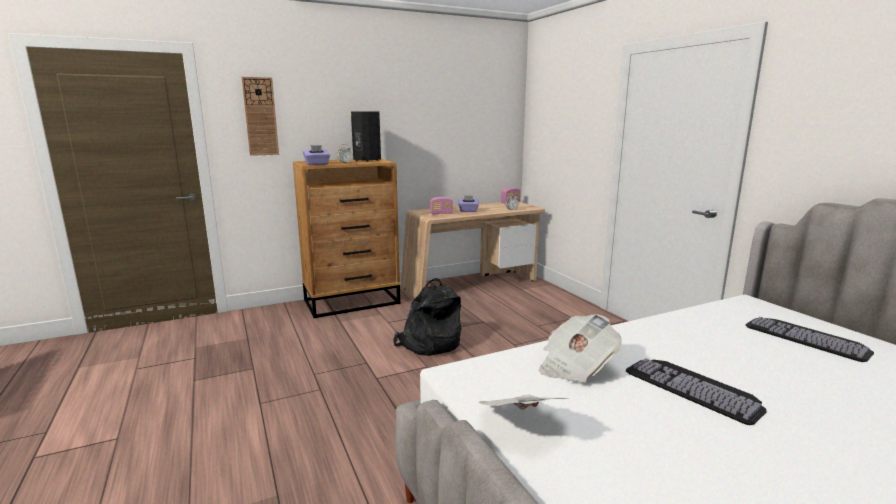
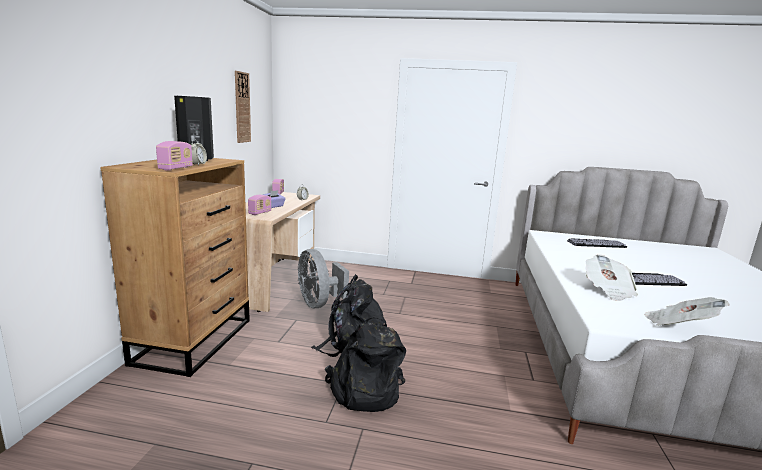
camera: 55 degrees left, 0 degrees up
wall clock [242,77,279,156] -> wall clock moved to [235,71,251,143]
purple tissue box [303,145,330,165] -> radio [156,141,193,171]
none -> grey fan [298,249,349,308]
none -> black backpack [325,316,406,412]

